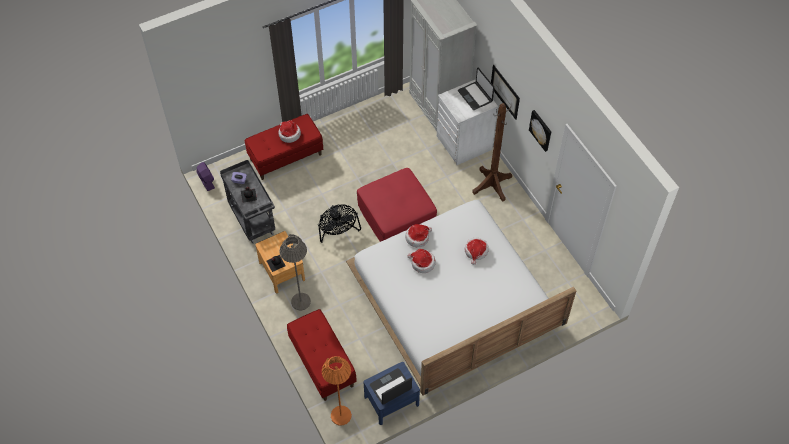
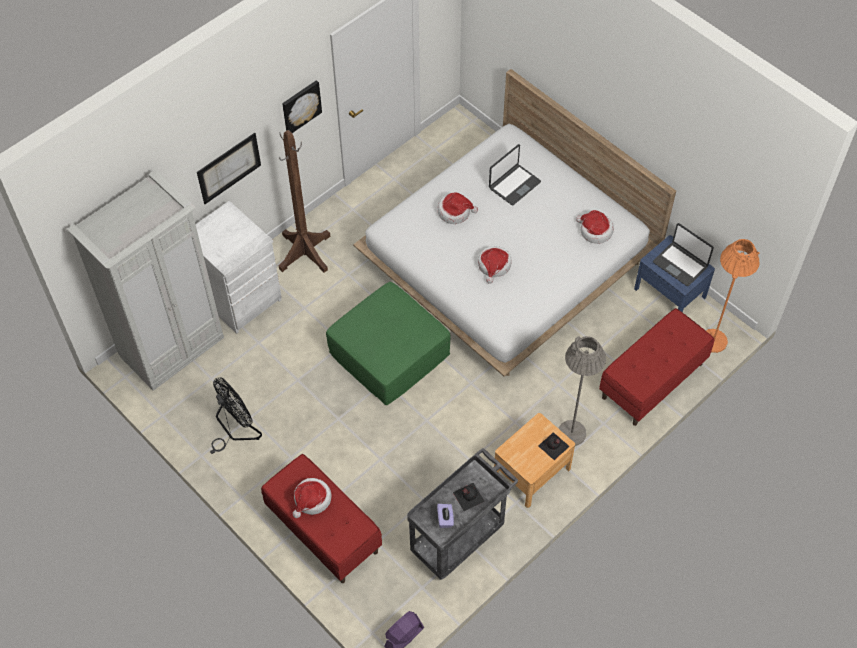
camera: 105 degrees left, 0 degrees up
black fan [318,205,361,243] -> black fan moved to [210,377,262,454]
red ottoman [357,168,437,242] -> green ottoman [326,282,451,405]
hat [405,224,432,247] -> hat moved to [576,210,614,244]
laptop [458,67,494,110] -> laptop moved to [489,144,541,205]

